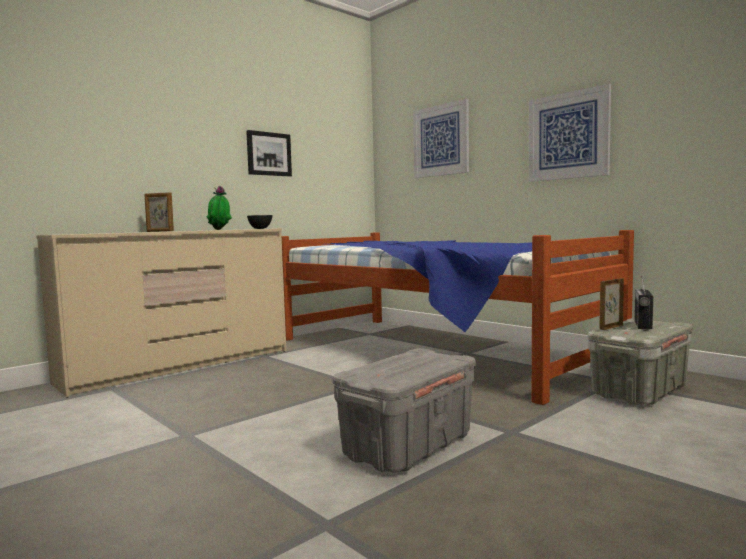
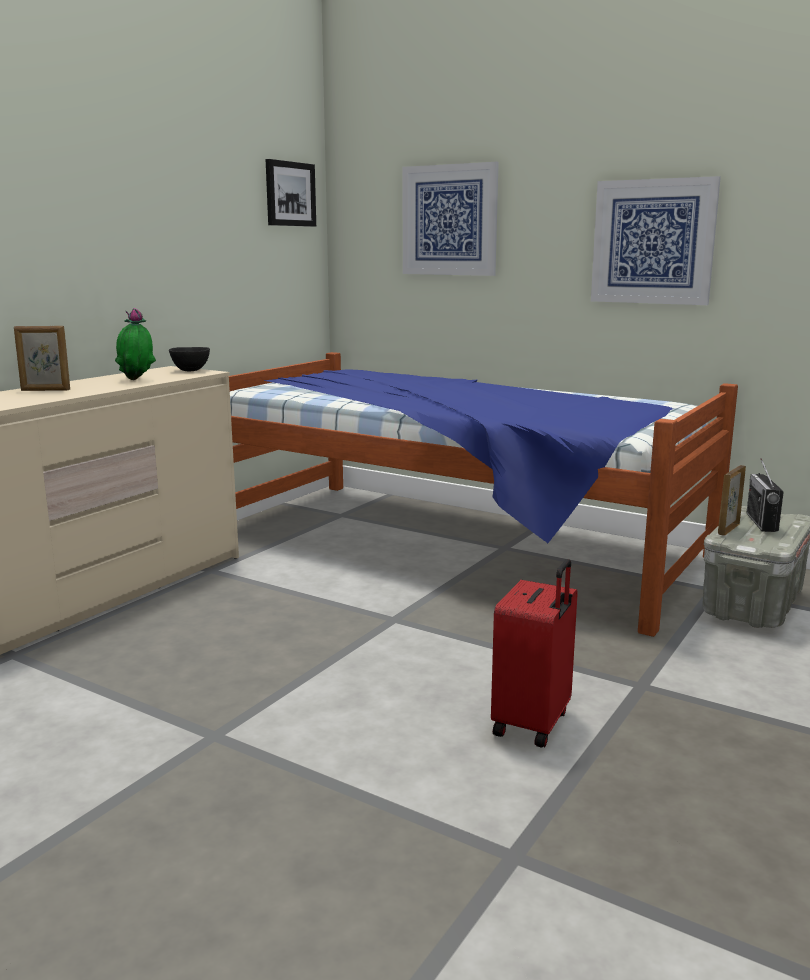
camera: 15 degrees left, 10 degrees up
picture [246,130,292,176] -> picture moved to [266,159,316,227]
grey storage box [333,348,476,473] -> red suitcase [491,559,578,748]

